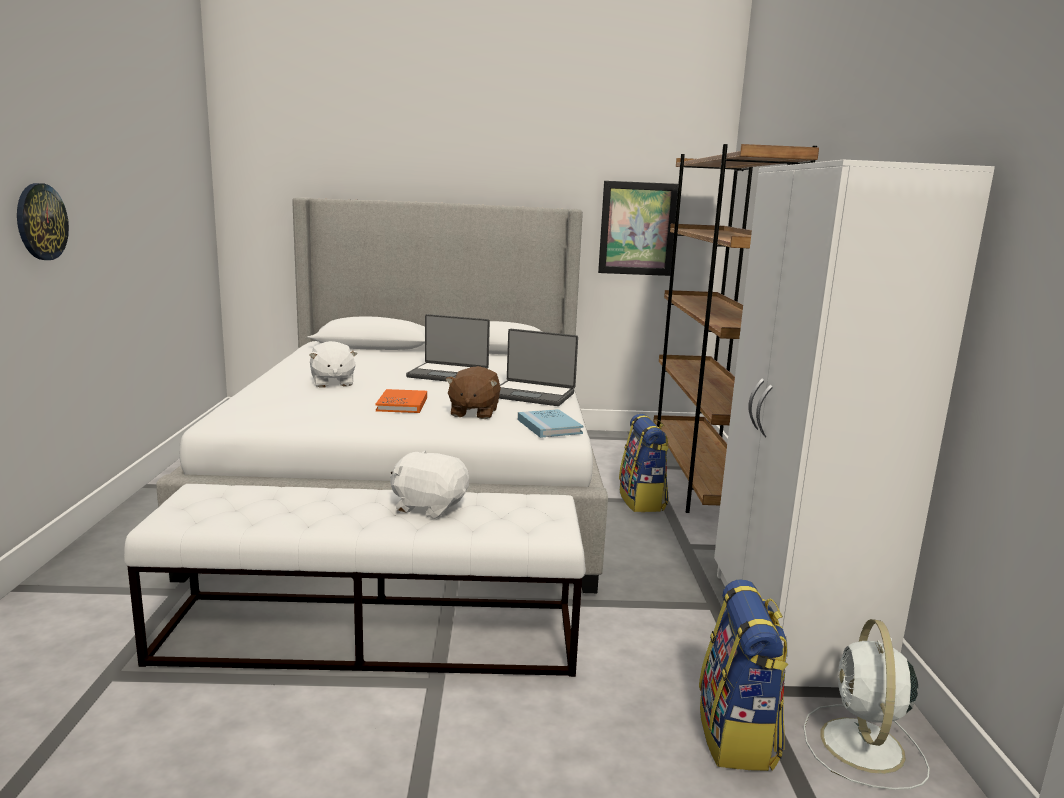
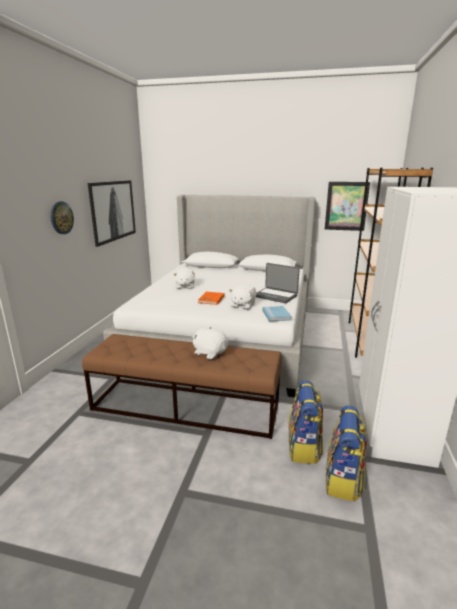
camera: 15 degrees right, 5 degrees up
white bench [124,484,586,677] -> brown bench [82,334,282,439]
laptop [406,314,490,381] -> none
brown plush toy [445,366,501,419] -> white plush toy [229,283,256,309]
backpack [619,414,669,512] -> backpack moved to [288,380,323,464]
white fan [803,619,930,790] -> none
none -> picture [88,180,136,247]

